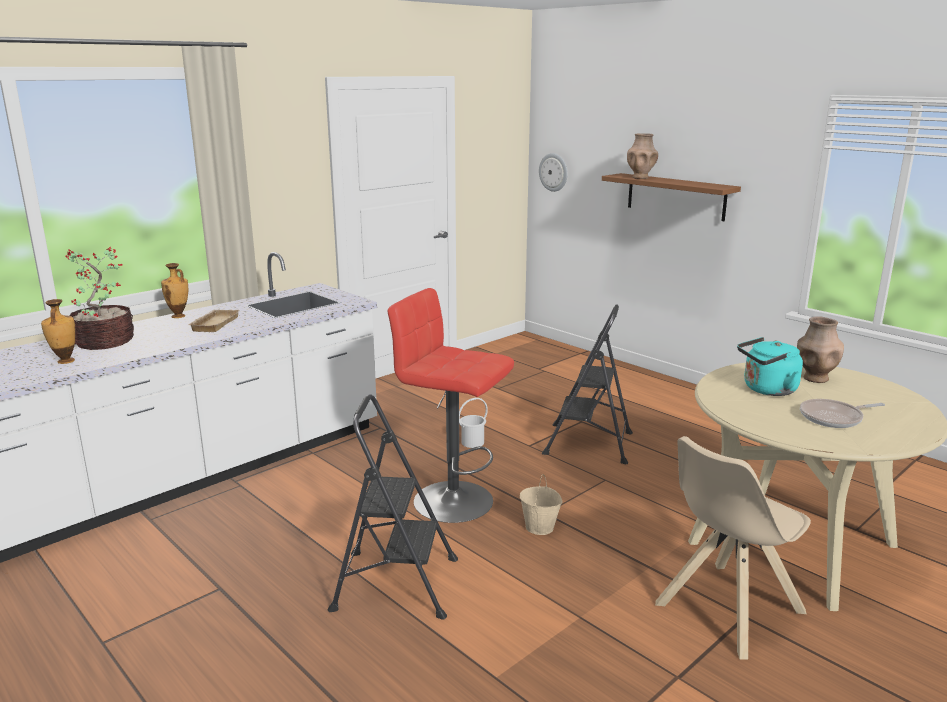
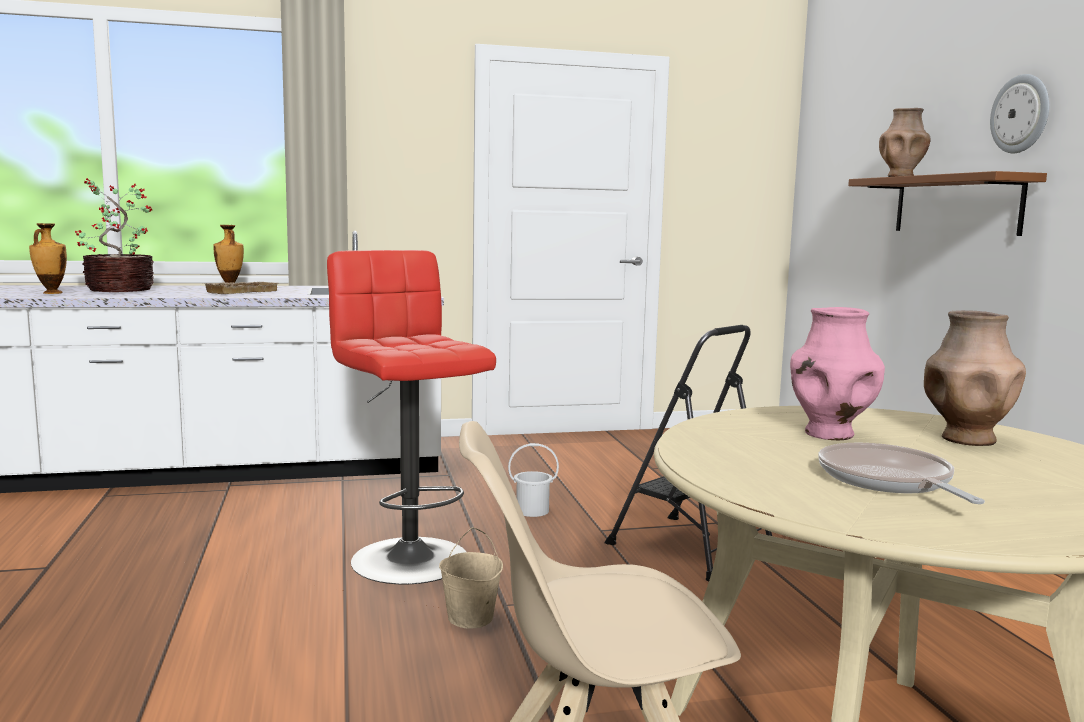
camera: 30 degrees right, 10 degrees down
black step ladder [328,394,458,620] -> none
wall clock [539,153,568,192] -> wall clock moved to [990,74,1050,153]
turquoise kettle [737,337,803,396] -> pink vase [790,307,885,440]
frying pan [800,399,885,428] -> frying pan turned 60 degrees clockwise [818,443,985,504]

